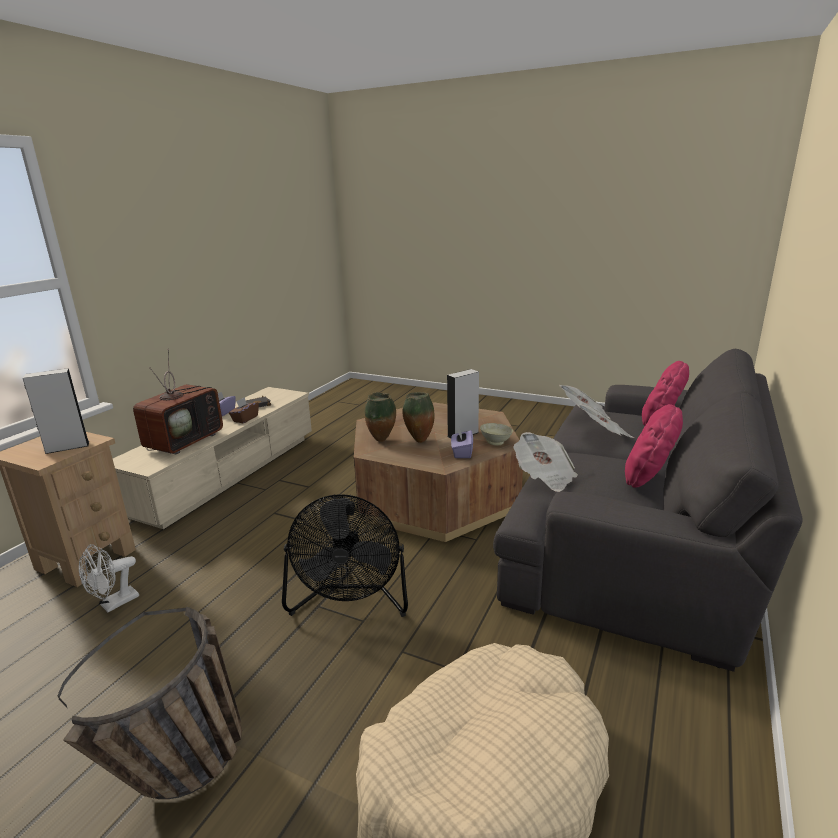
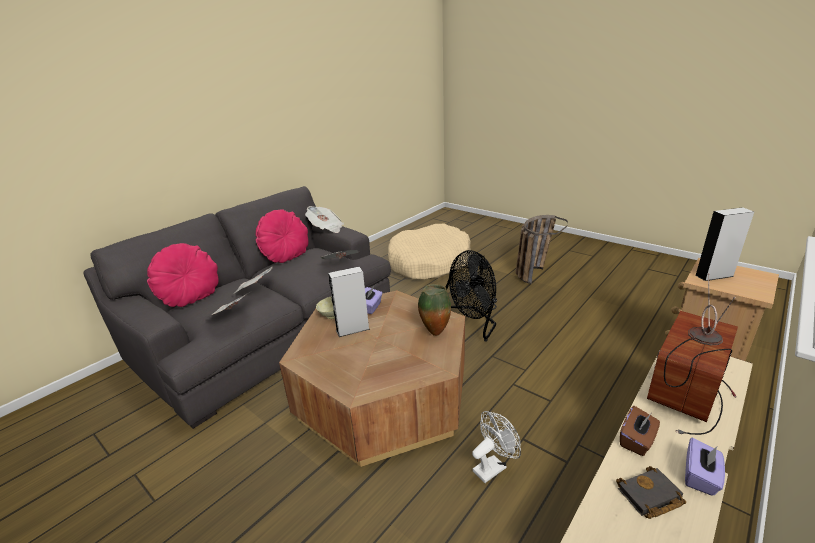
camera: 165 degrees left, 5 degrees up
white fan [79,544,139,612] -> white fan moved to [472,411,521,483]
black fan [282,494,408,617] -> black fan turned 135 degrees counterclockwise [446,250,498,342]
vase [403,392,434,443] -> none
none -> newspaper [305,206,344,233]

